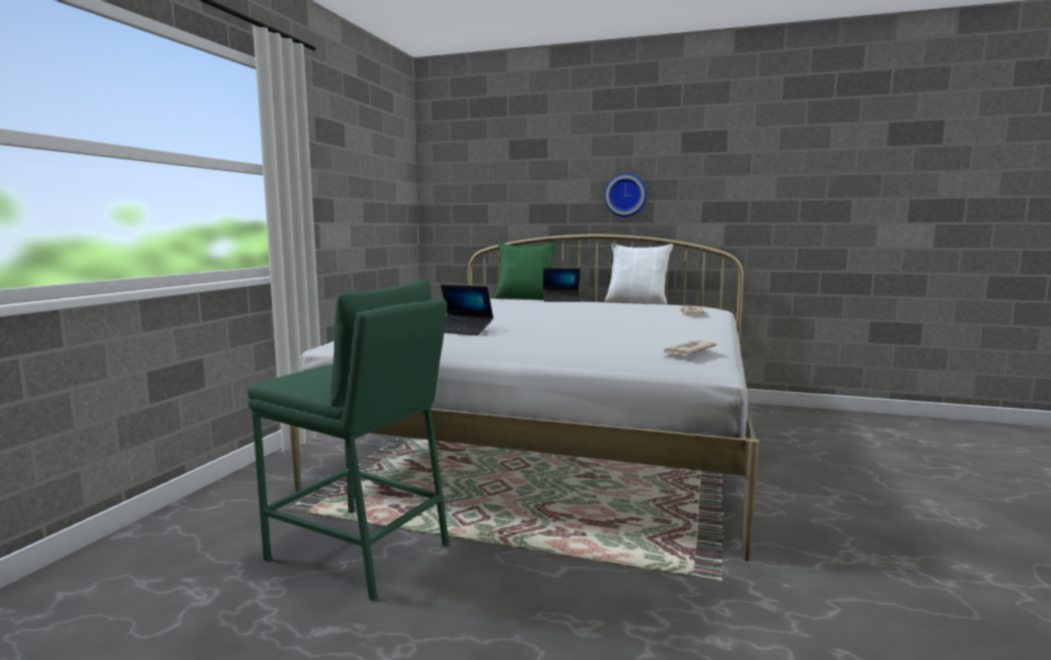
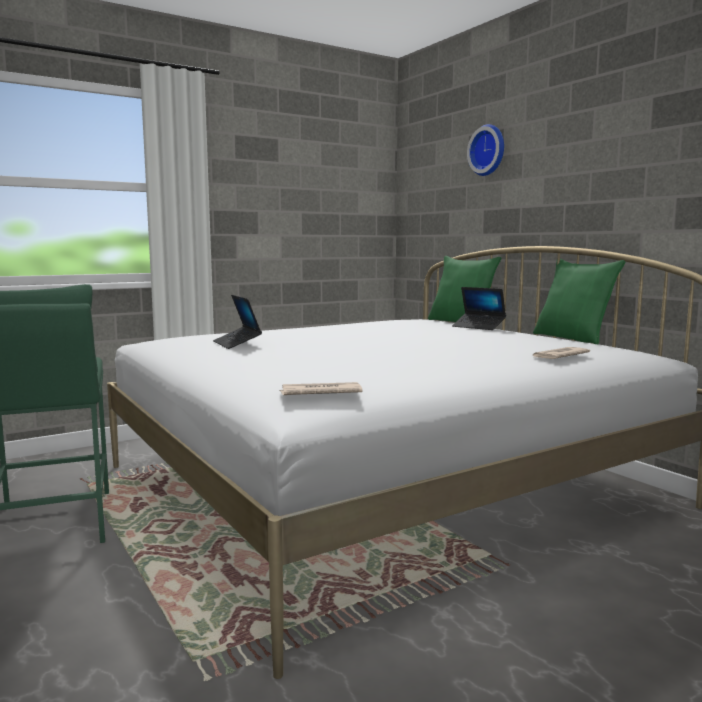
camera: 40 degrees right, 0 degrees up
wall clock [604,173,647,217] -> wall clock moved to [467,124,504,176]
white pillow [605,243,673,304] -> green pillow [533,259,625,344]

